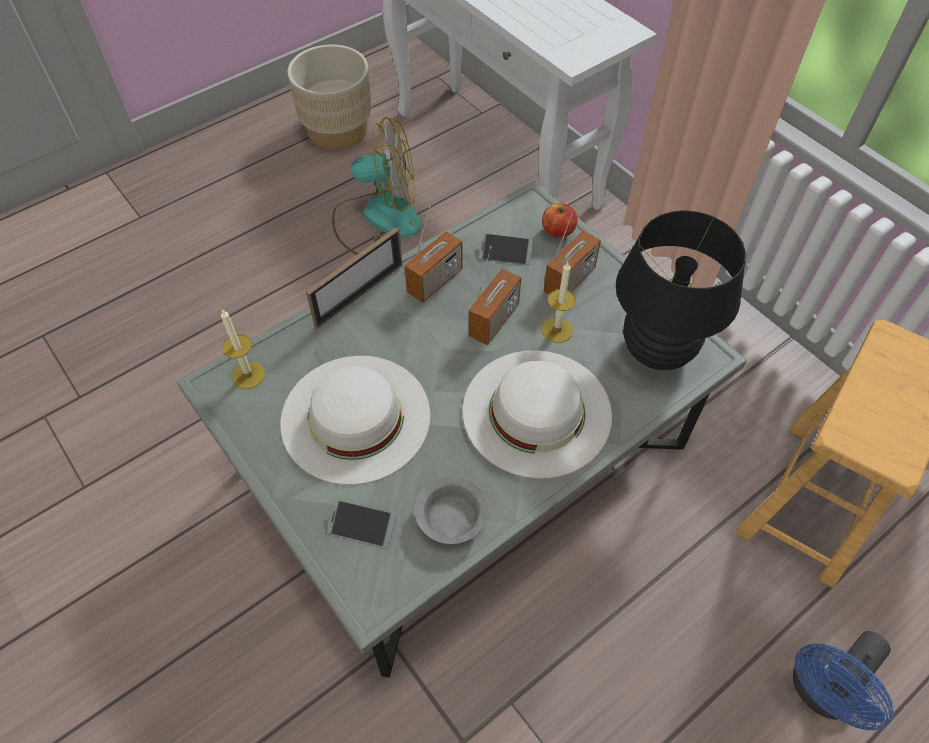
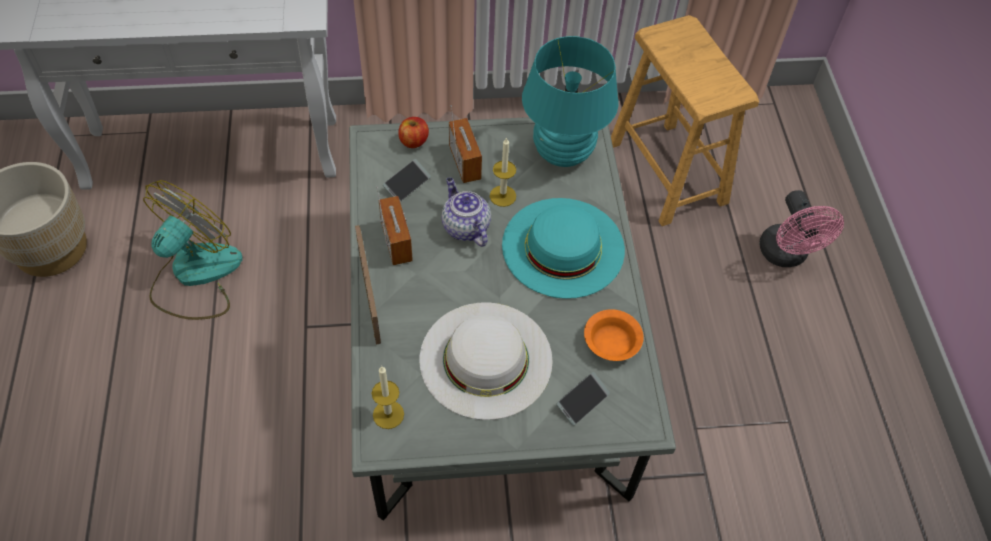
camera: 60 degrees left, 0 degrees up
grey bowl [415,476,489,544] -> orange bowl [584,309,644,361]
white hat [463,350,612,479] -> turquoise hat [502,198,625,299]
radio [468,246,521,345] -> teapot [442,178,491,247]
black table lamp [616,210,746,370] -> turquoise table lamp [522,36,618,167]
blue fan [793,631,893,730] -> pink fan [759,190,844,267]

